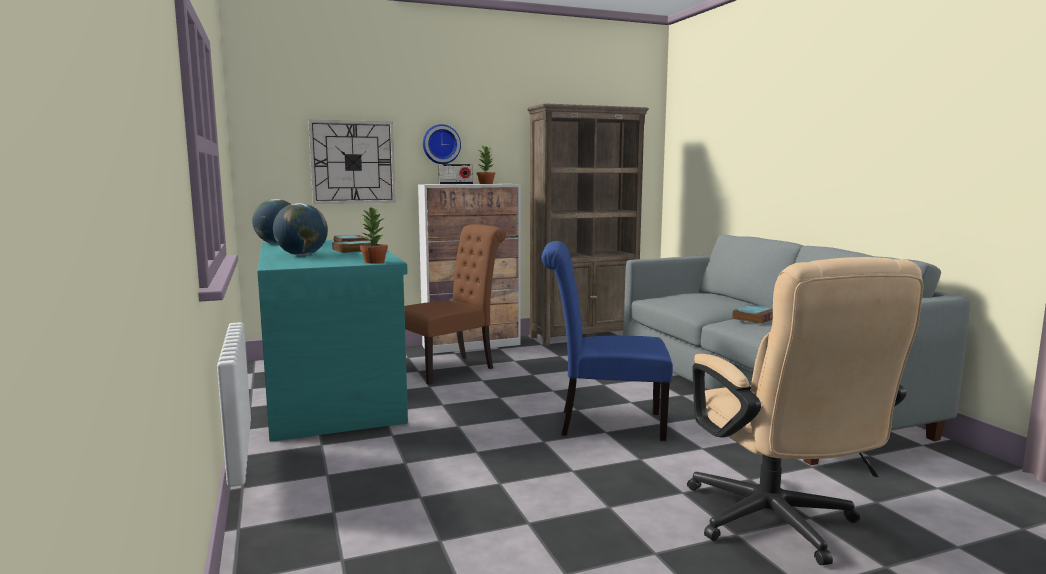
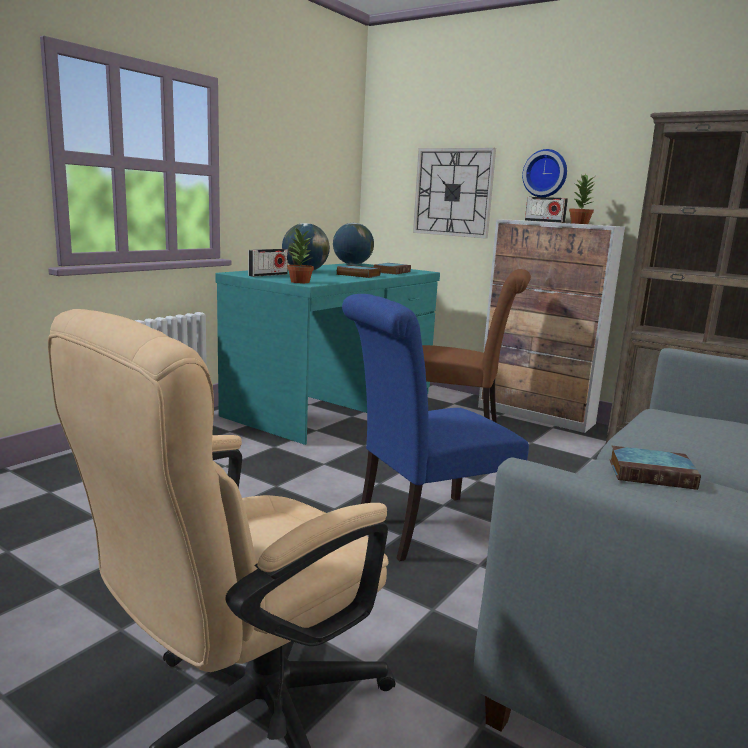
camera: 55 degrees right, 5 degrees up
blue chair [542,241,673,441] -> blue chair turned 90 degrees counterclockwise [342,294,529,561]
none -> radio [248,249,288,277]

